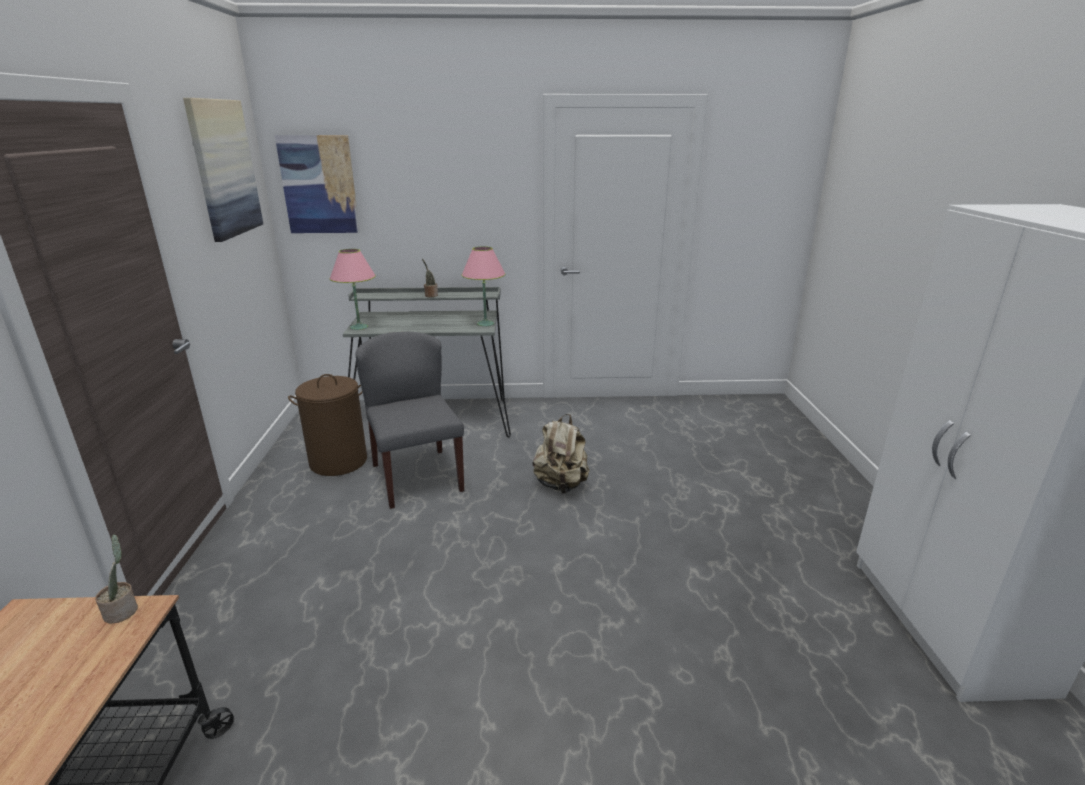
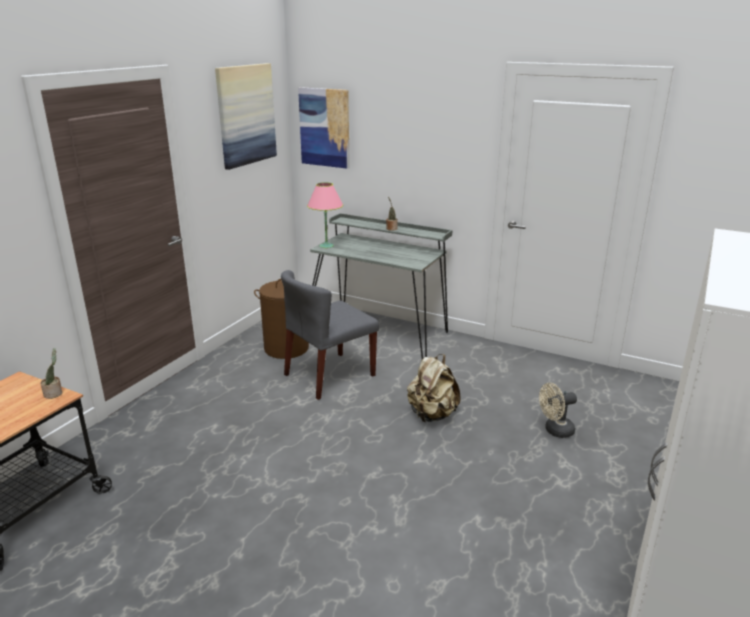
camera: 30 degrees right, 0 degrees up
grey chair [355,332,464,509] -> grey chair turned 135 degrees counterclockwise [281,270,379,400]
pink table lamp [462,246,505,326] -> none
none -> beige fan [539,383,577,438]

